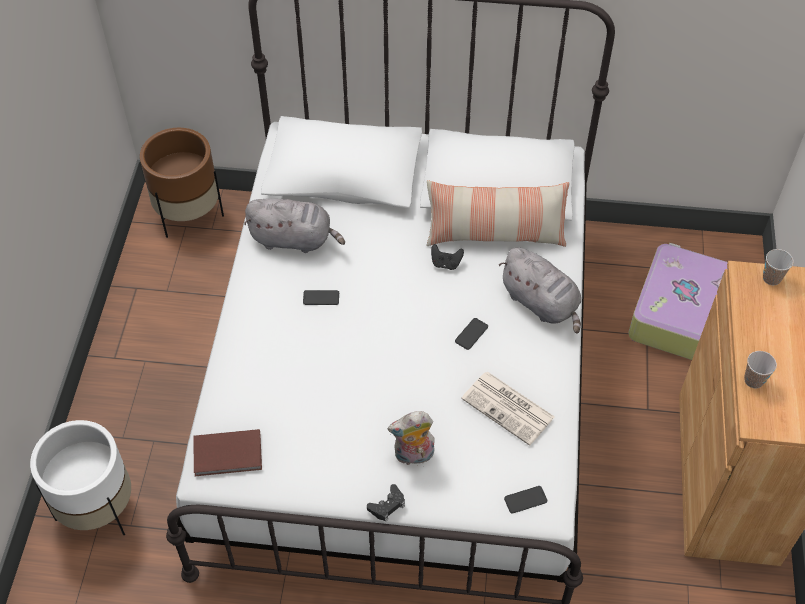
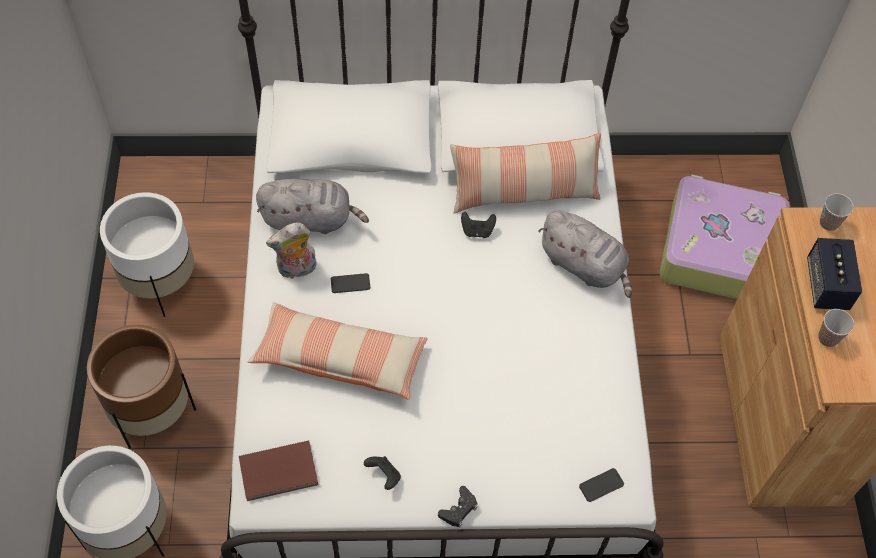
camera: 10 degrees left, 5 degrees up
brown planter [140,128,224,238] -> brown planter moved to [87,325,196,449]
plush toy [388,411,435,465] -> plush toy moved to [266,222,317,279]
phone [455,318,488,350] -> none
newspaper [461,372,555,446] -> none
none -> white planter [100,192,194,317]
none -> pillow [248,302,428,400]
none -> black game controller [364,456,401,490]
none -> speaker [807,238,862,310]

